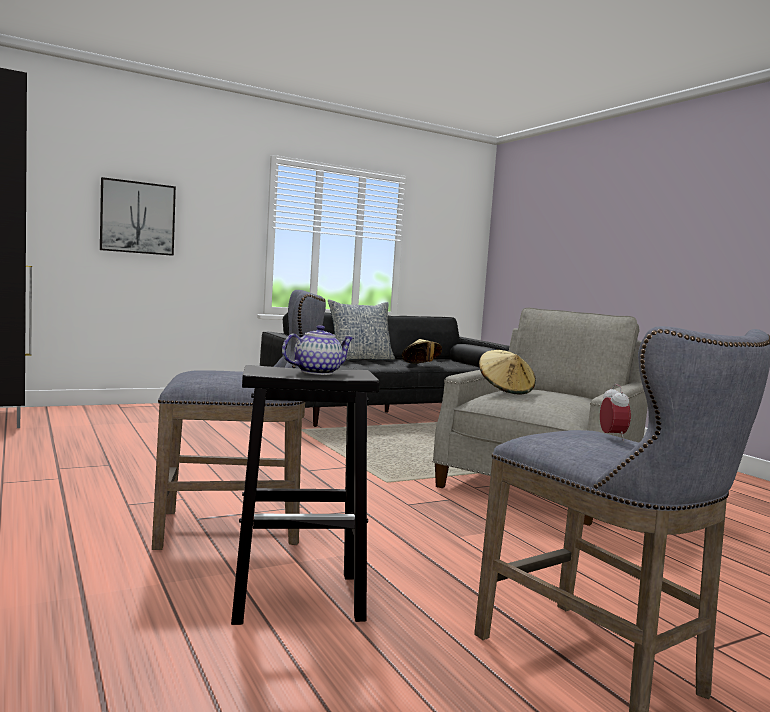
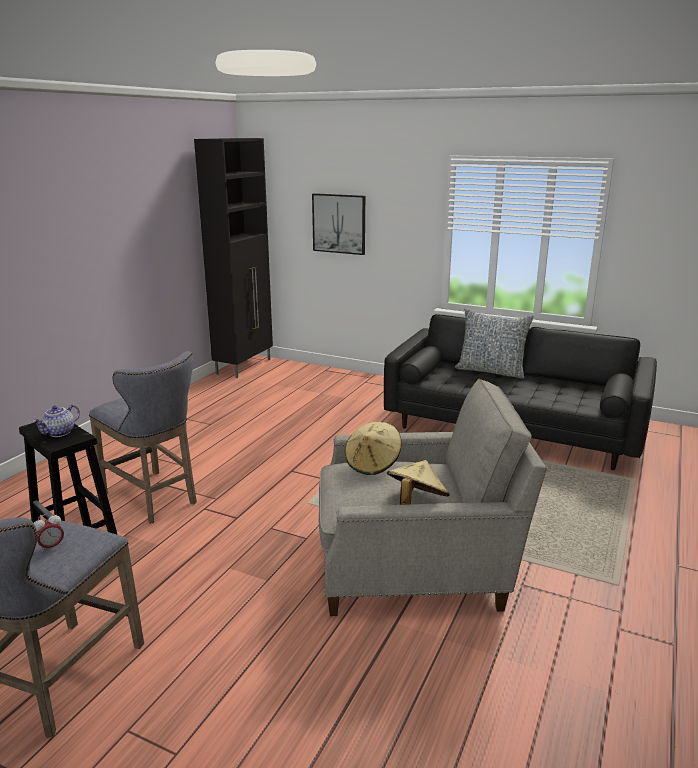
camera: 55 degrees right, 15 degrees up
teapot [282,325,354,375] -> teapot turned 105 degrees clockwise [32,405,80,437]
beige hat [402,339,442,364] -> beige hat moved to [387,460,450,505]

